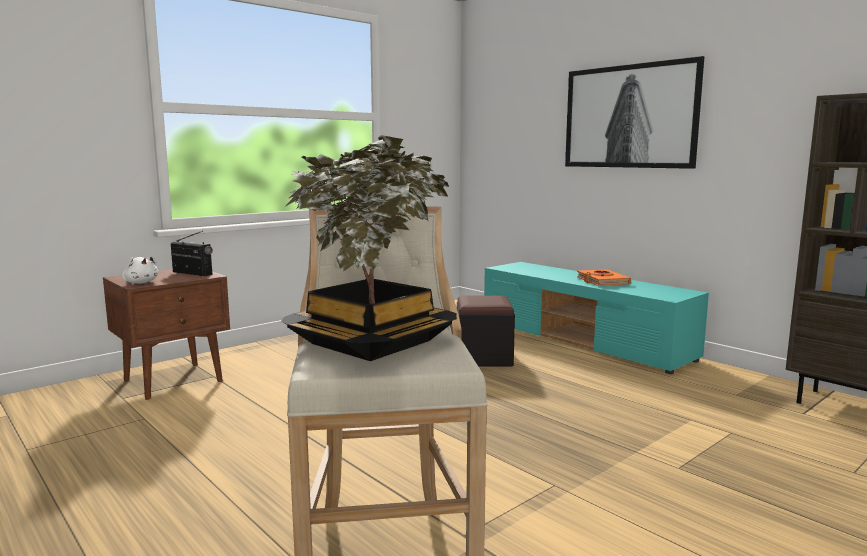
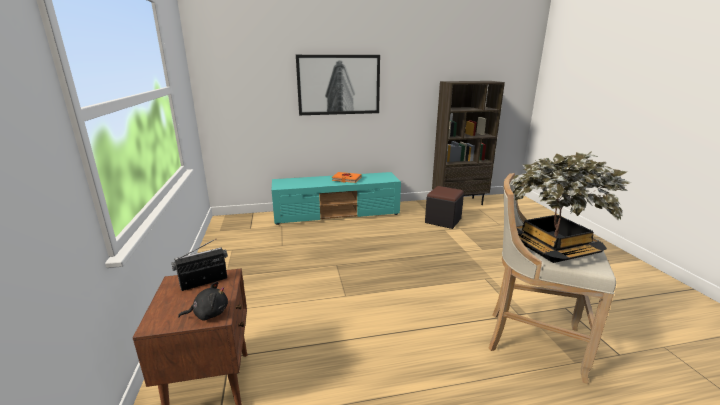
camera: 60 degrees left, 10 degrees up
white plush toy [122,255,158,284] -> black plush toy [178,281,228,321]
black ottoman [457,296,515,366] -> black ottoman moved to [425,186,464,229]

